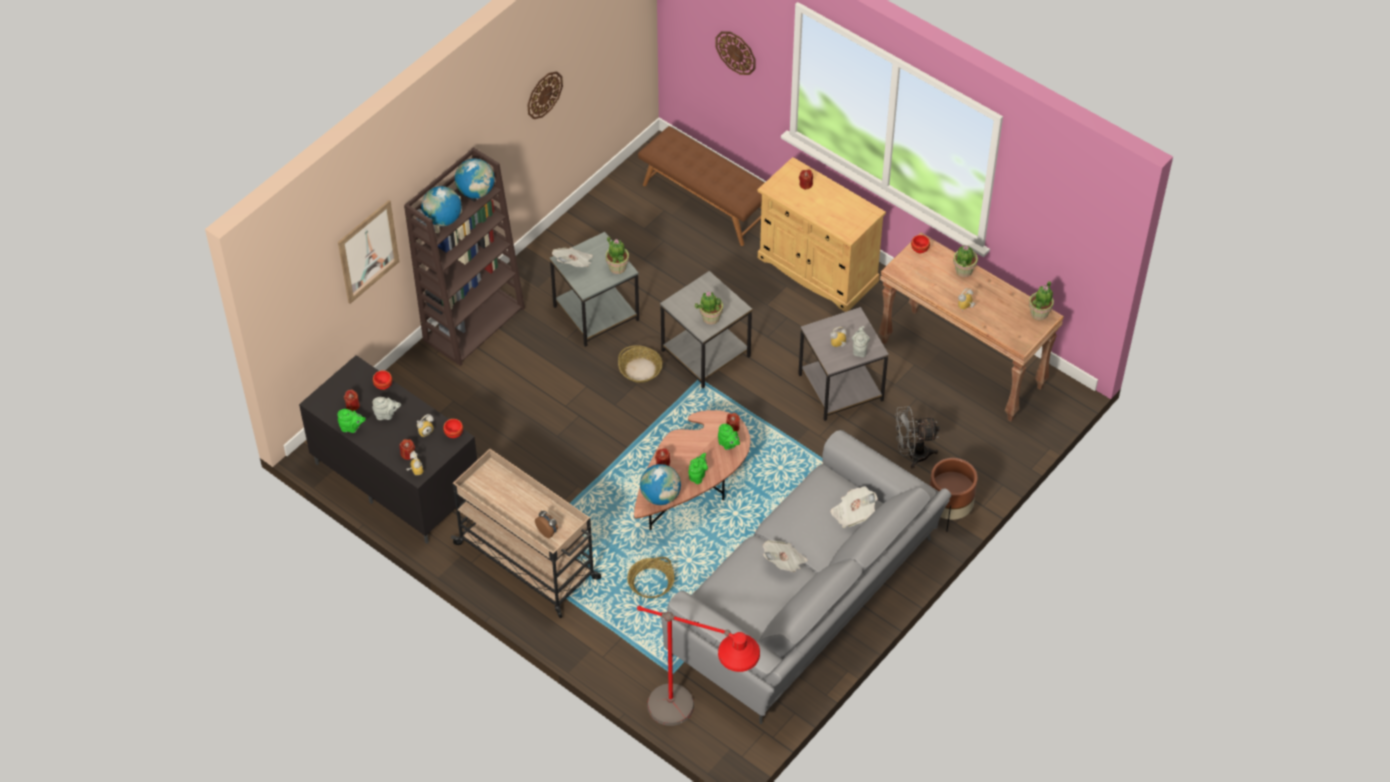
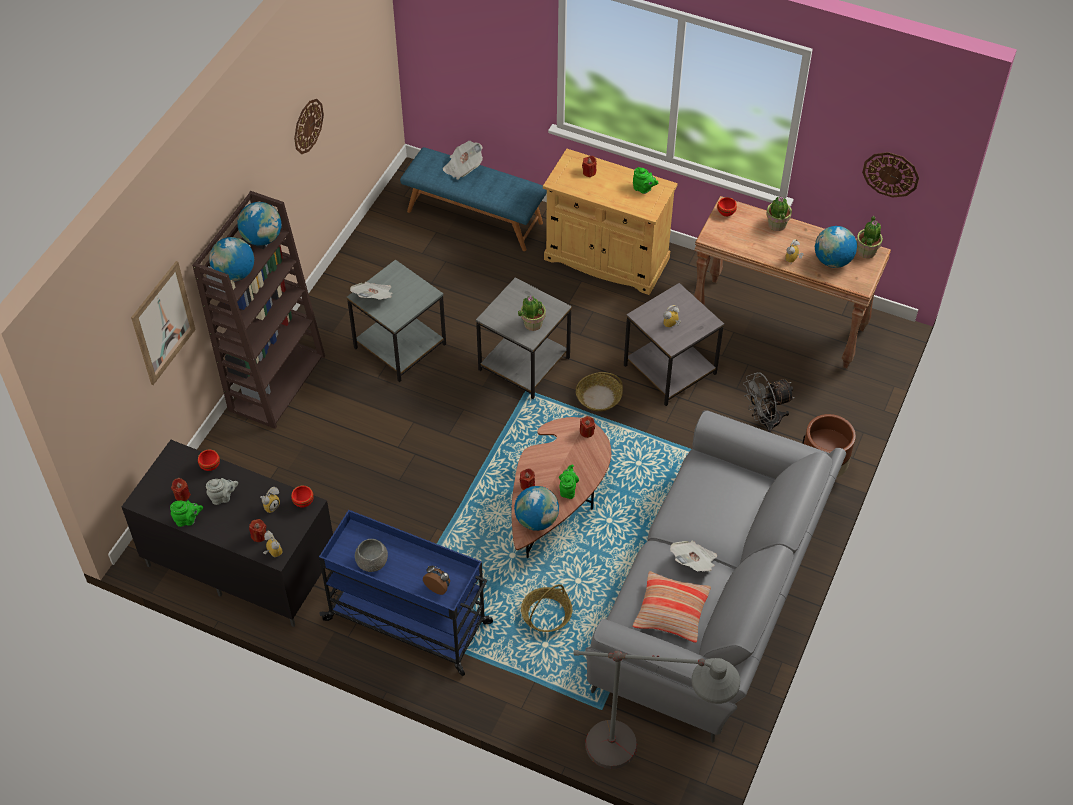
camera: 15 degrees left, 0 degrees up
beige cart [451,449,601,618] -> blue cart [319,510,493,676]
potted plant [606,236,629,274] -> none
basket [618,345,663,383] -> basket moved to [576,372,623,412]
red floor lamp [637,606,760,726] -> grey floor lamp [573,650,740,769]
brown bench [638,126,764,246] -> blue bench [400,147,547,251]
wall clock [715,31,756,75] -> wall clock moved to [862,152,919,198]
green teapot [718,424,740,450] -> green teapot moved to [633,167,658,194]
newspaper [830,486,878,528] -> newspaper moved to [443,141,483,180]
grey teapot [852,326,870,357] -> none
none -> grey bowl [355,539,388,572]
none -> pillow [633,571,711,643]
none -> globe [815,226,857,268]

